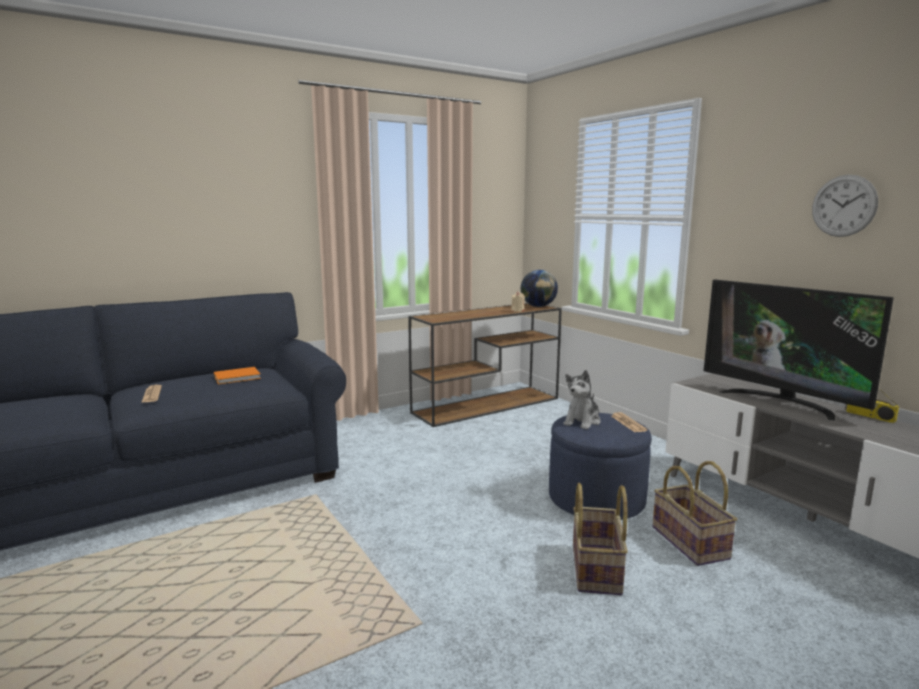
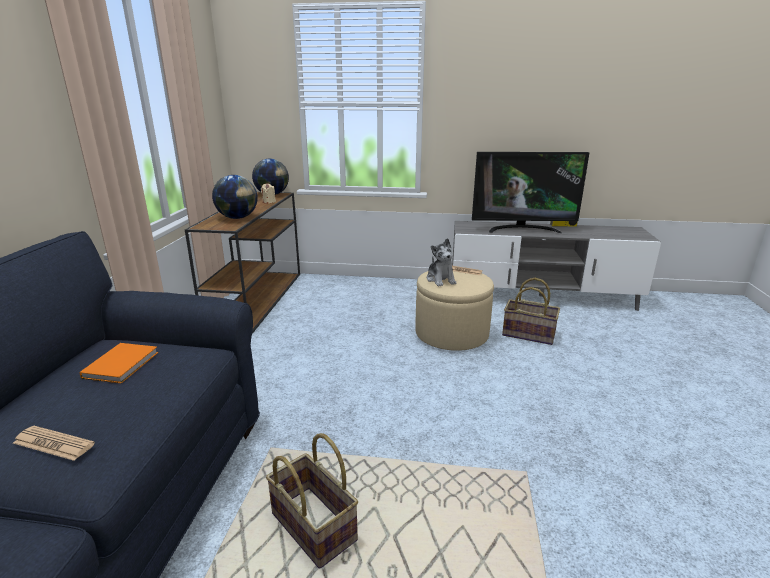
camera: 50 degrees left, 10 degrees up
blue ottoman [549,413,652,520] -> beige ottoman [416,271,494,351]
basket [573,483,628,595] -> basket moved to [266,433,358,569]
wall clock [812,175,878,237] -> none
none -> globe [212,175,258,219]

